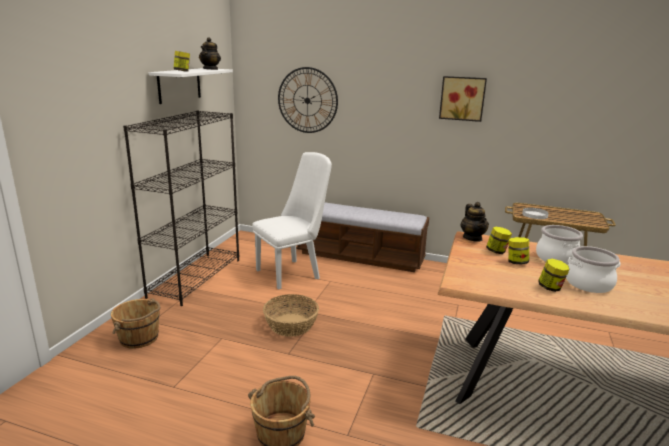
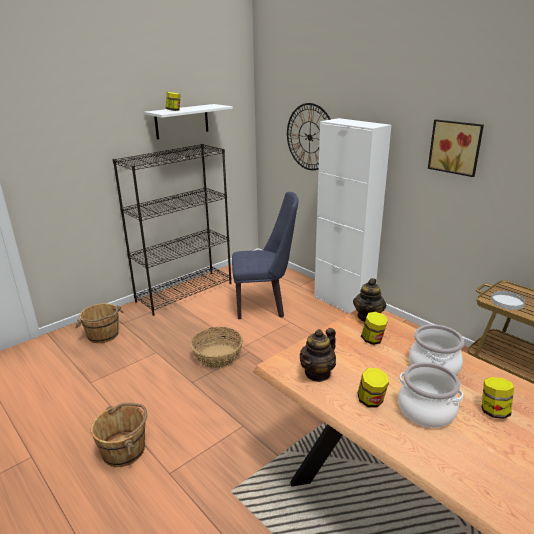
camera: 30 degrees right, 5 degrees up
teapot [199,37,221,70] -> teapot moved to [299,328,336,382]
white chair [252,152,332,289] -> blue chair [232,192,298,319]
bench [296,202,429,272] -> white cabinet [314,118,391,313]
jar [508,237,529,264] -> jar moved to [482,377,514,419]

